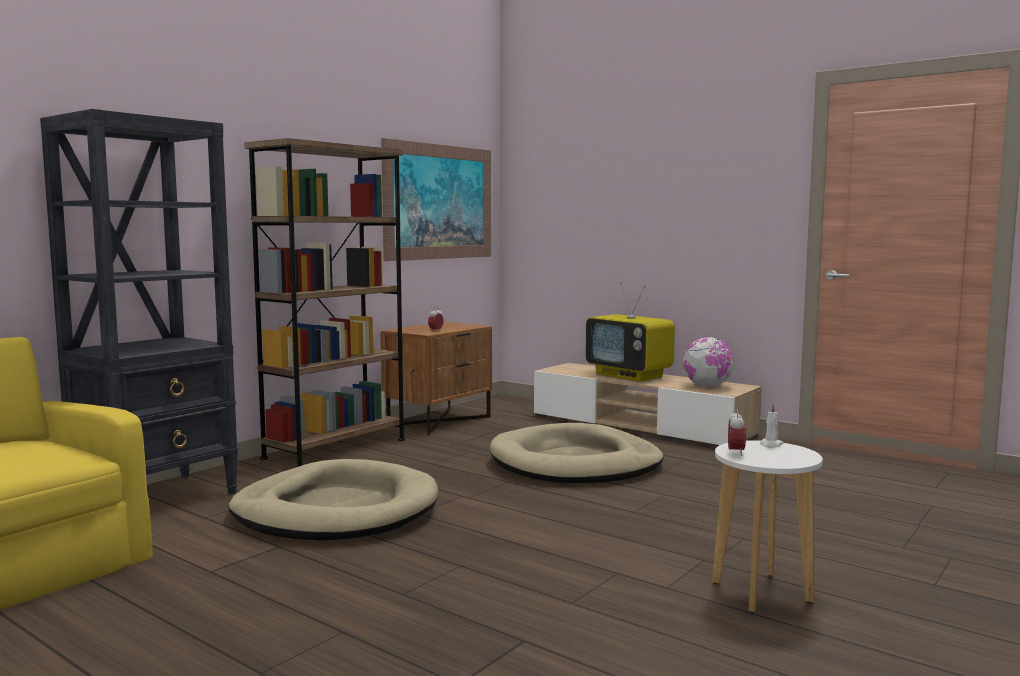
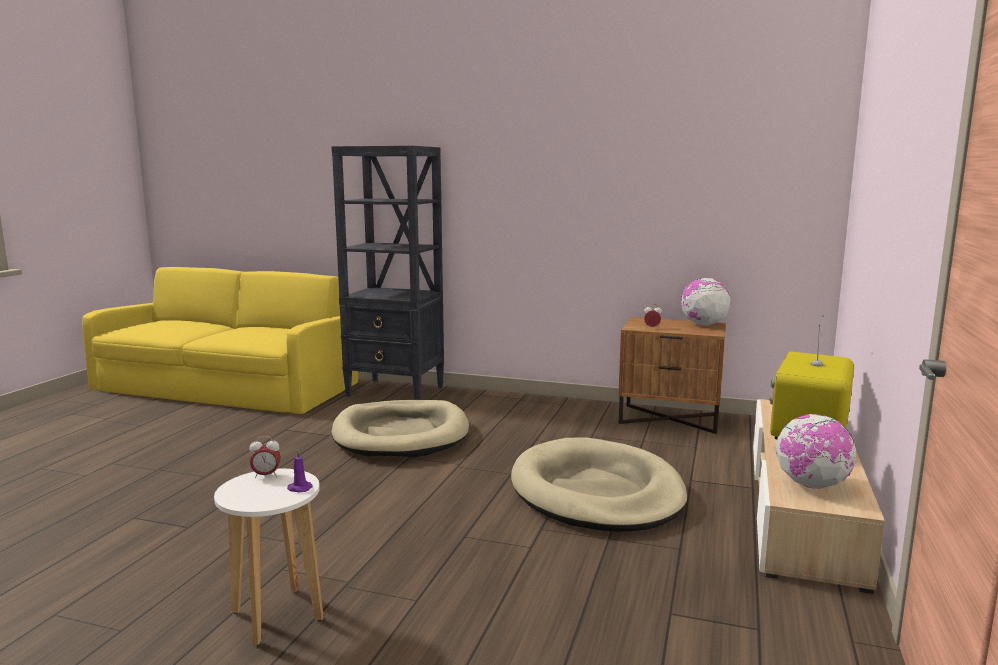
camera: 70 degrees right, 5 degrees up
brown bookcase [244,138,405,467] -> none
picture [381,138,491,261] -> none
white candle [760,404,784,448] -> purple candle [287,448,313,492]
none -> globe [681,278,731,326]

